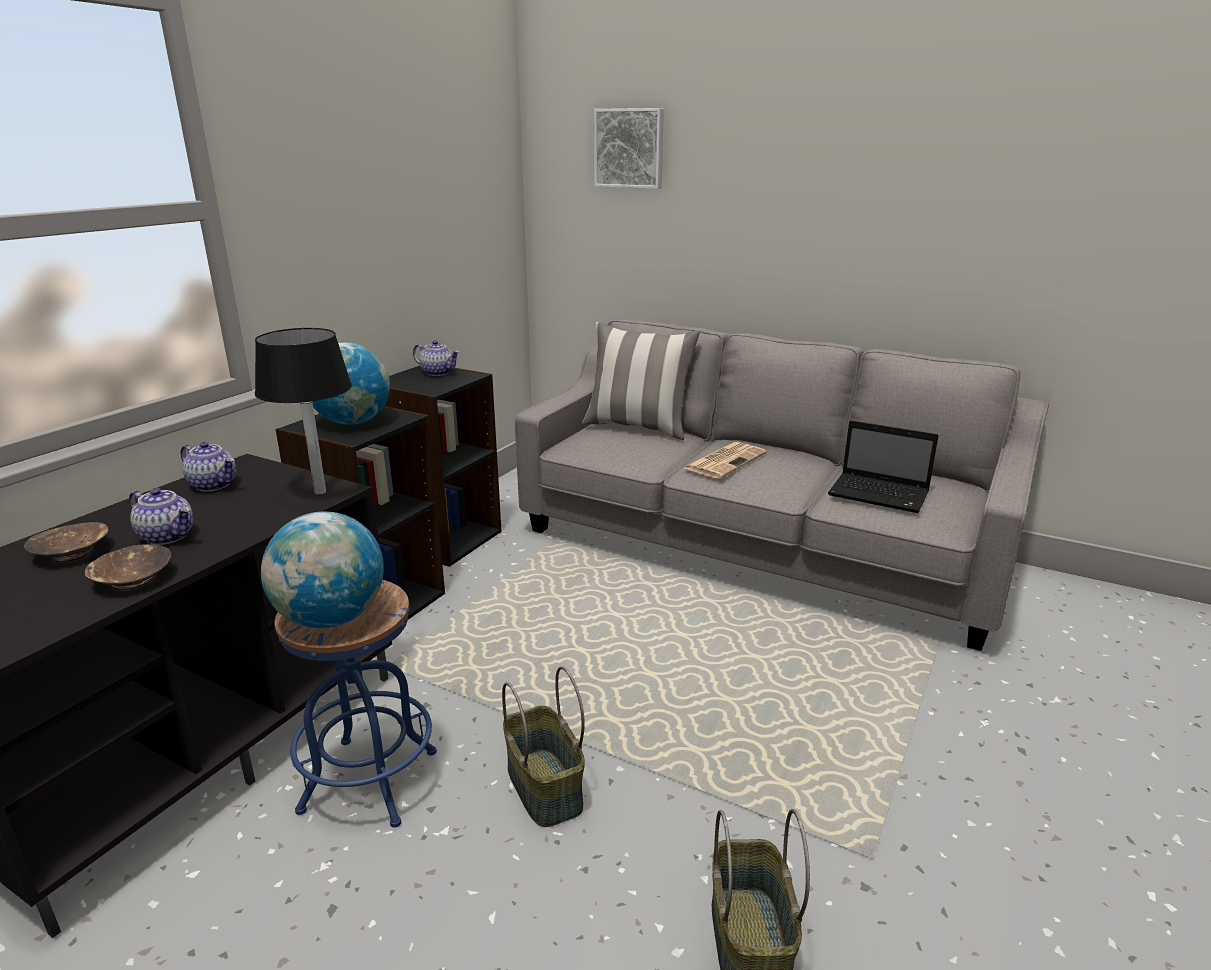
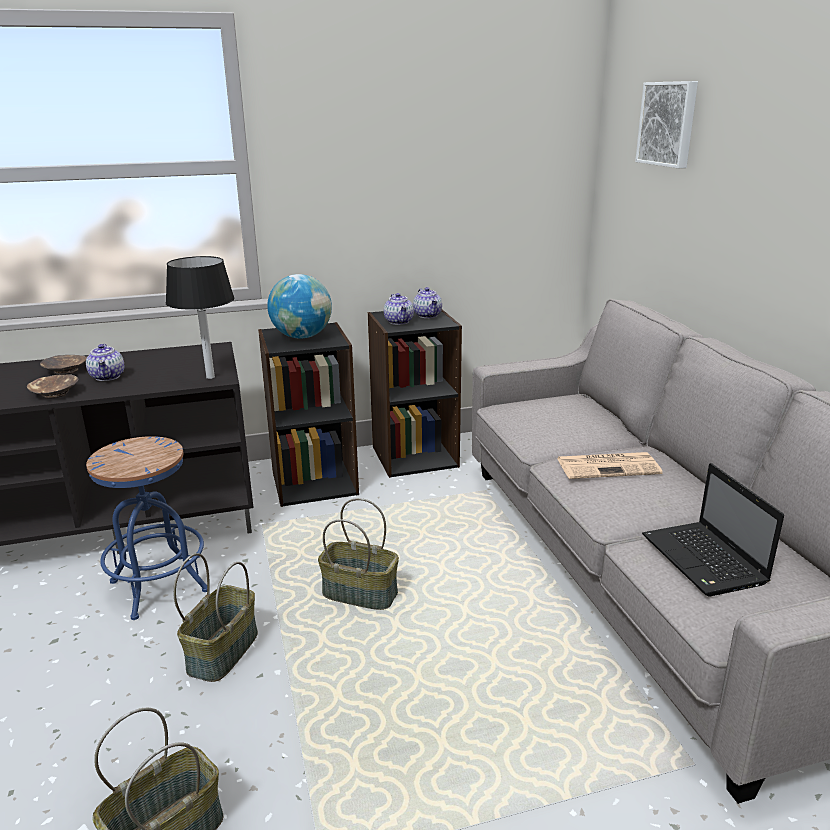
camera: 45 degrees right, 0 degrees up
teapot [180,442,236,492] -> teapot moved to [384,293,414,325]
globe [261,512,384,628] -> none
pillow [582,322,700,440] -> none
none -> basket [318,498,399,610]

